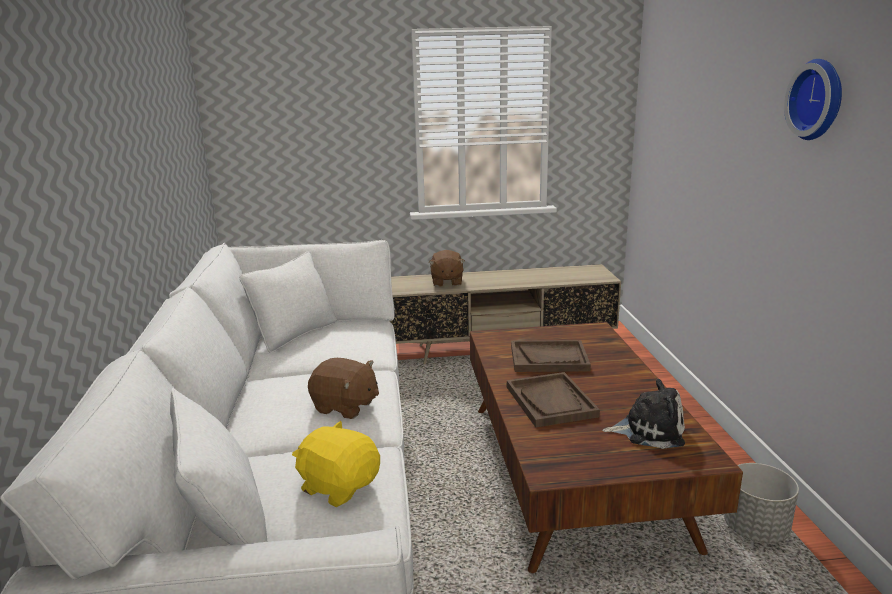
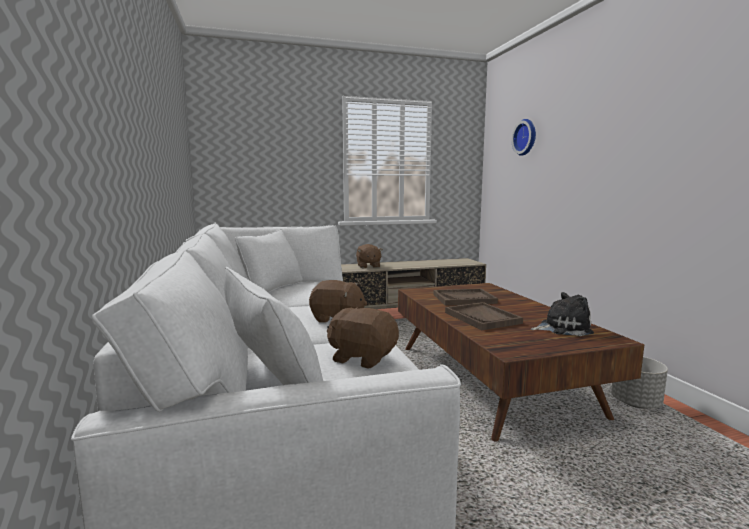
camera: 10 degrees left, 10 degrees down
yellow plush toy [292,421,380,507] -> brown plush toy [327,307,399,369]
wall clock [784,59,842,140] -> wall clock moved to [512,119,536,156]

